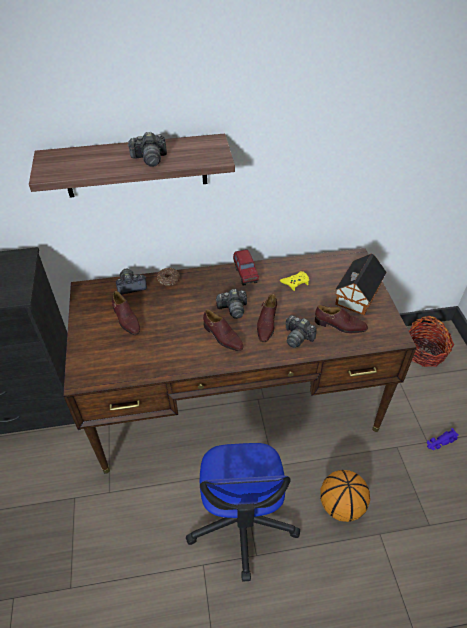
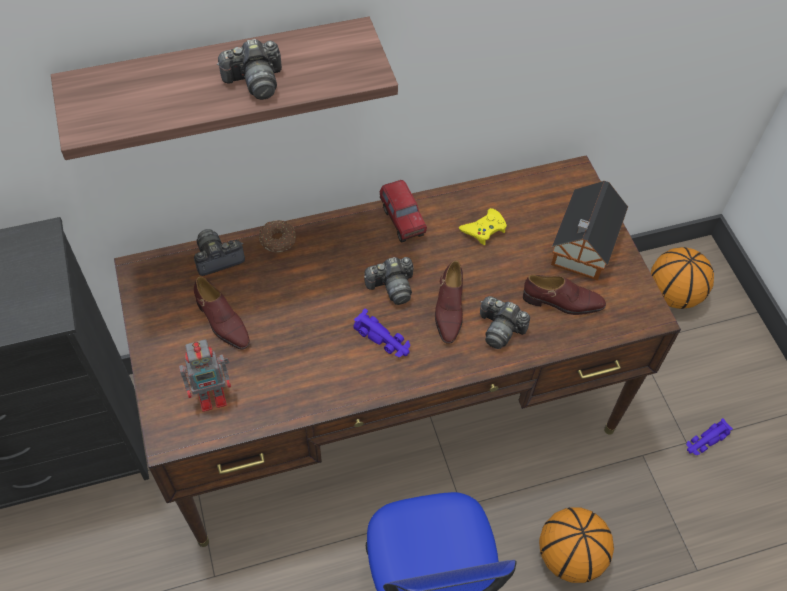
camera: 10 degrees left, 10 degrees up
brown shoe [203,309,244,351] -> purple toy car [353,309,410,357]
basket [409,316,454,367] -> basketball [651,247,714,309]
none -> toy robot [179,340,231,412]

